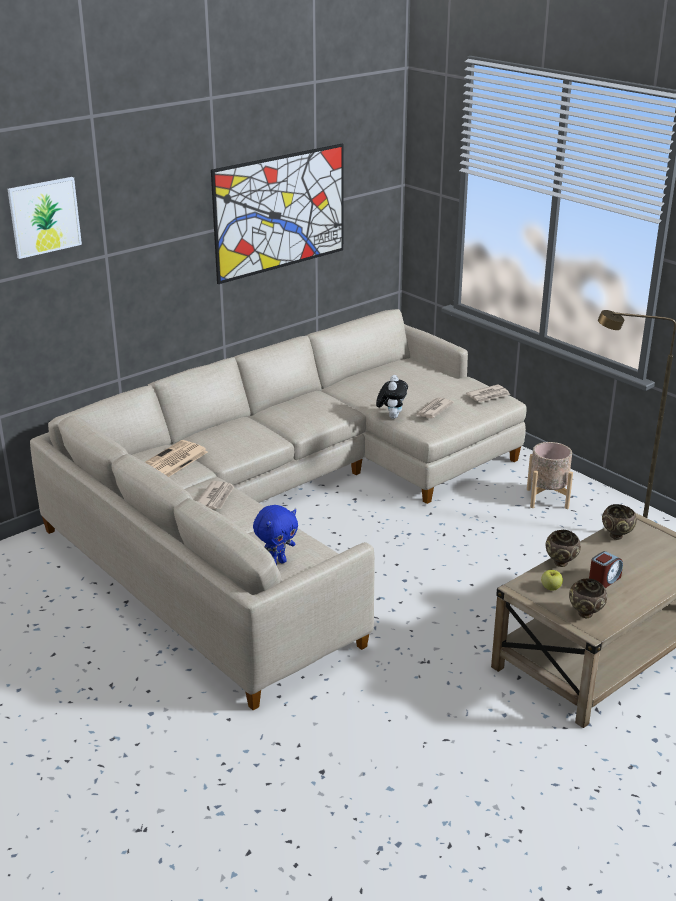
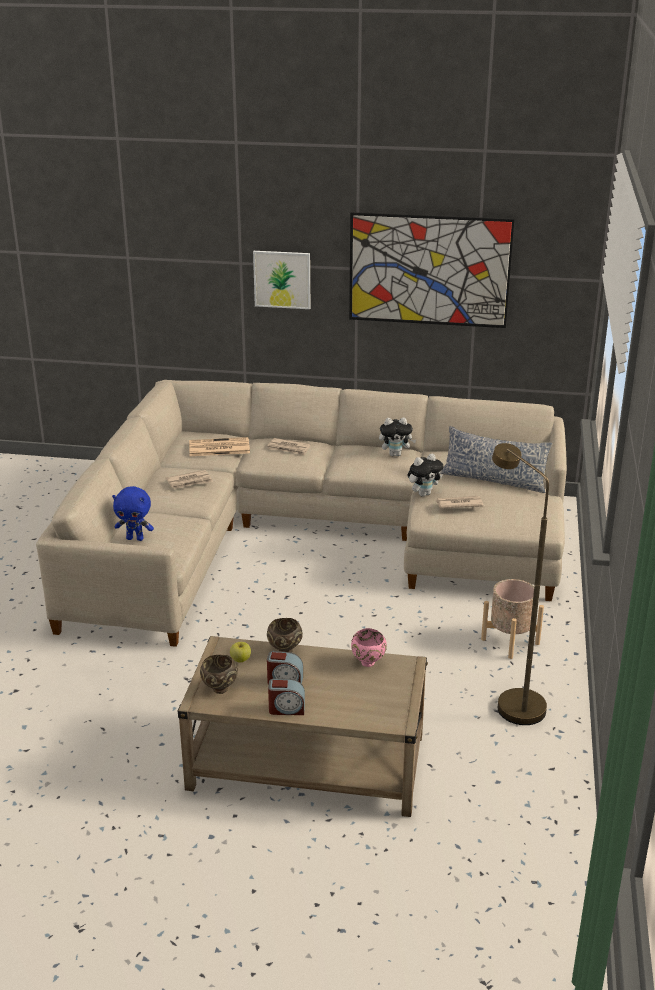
camera: 50 degrees right, 0 degrees up
picture [8,177,82,259] -> picture moved to [253,251,310,309]
newspaper [466,384,510,402] -> newspaper moved to [267,438,310,455]
brown bowl [602,504,637,540] -> pink bowl [351,628,387,667]
none -> alarm clock [268,678,305,715]
none -> plush toy [379,417,416,456]
none -> pillow [440,426,553,493]

